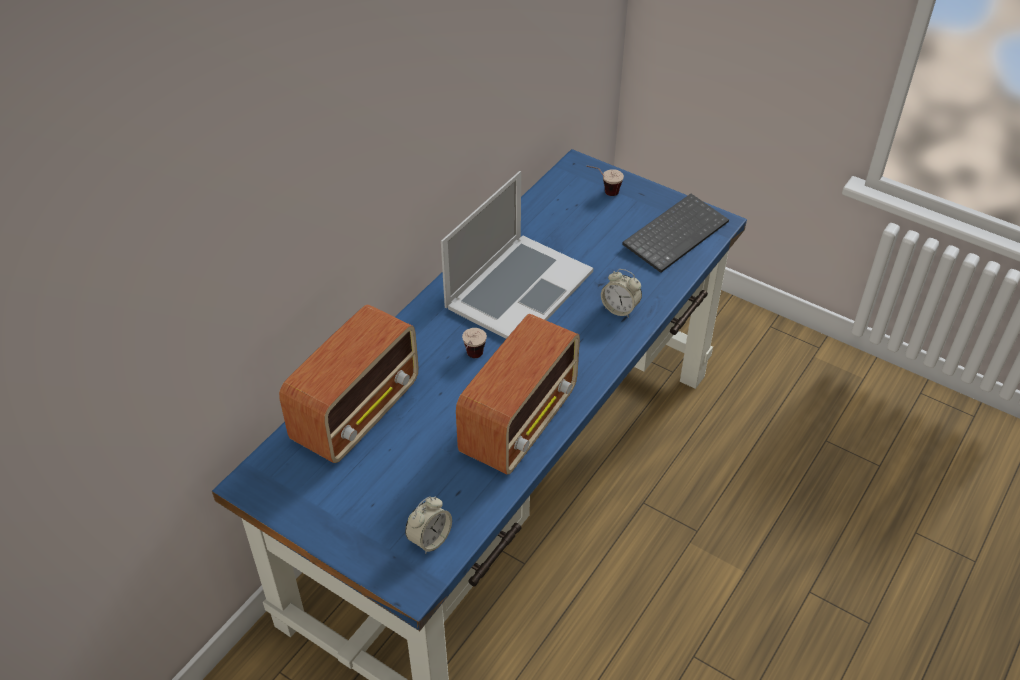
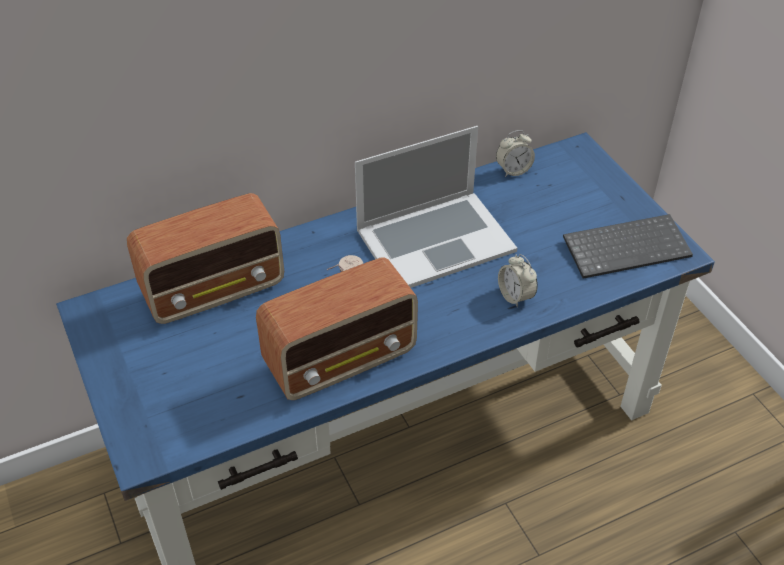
camera: 30 degrees right, 0 degrees up
alarm clock [405,496,452,554] -> alarm clock moved to [496,130,535,177]
cup [586,165,624,196] -> none

